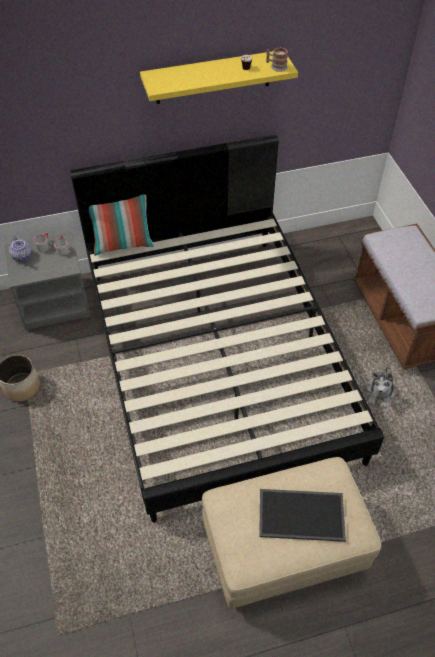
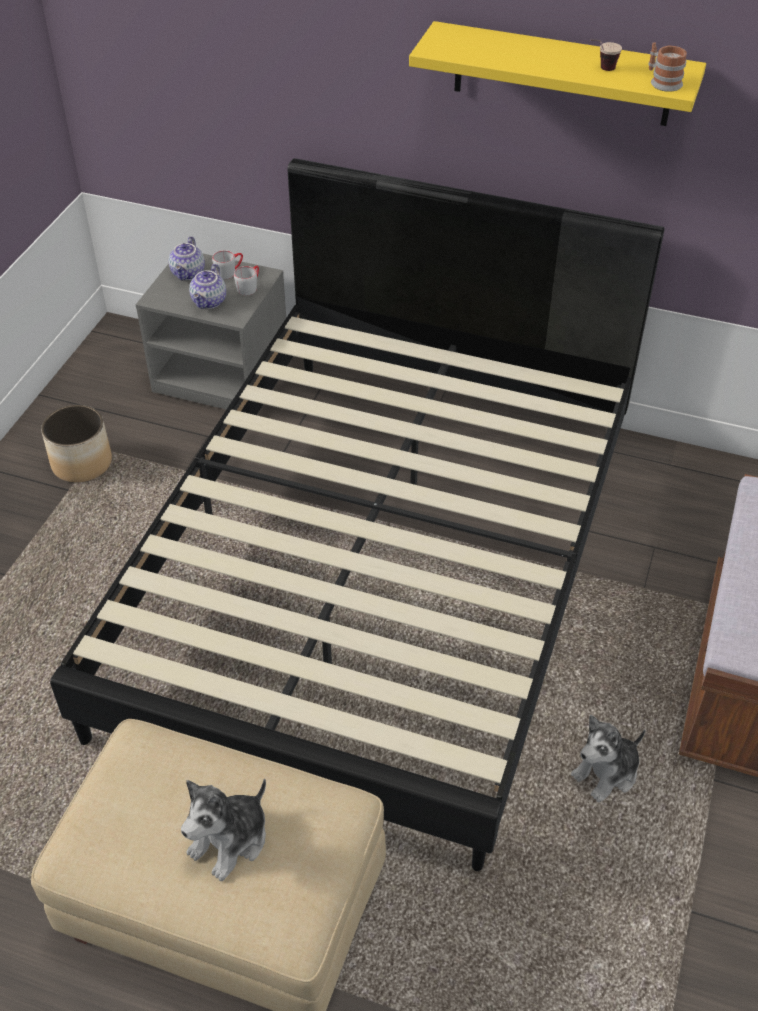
camera: 35 degrees right, 5 degrees down
pillow [89,194,154,256] -> none
tray [259,489,346,542] -> plush toy [181,779,266,881]
none -> teapot [189,264,226,309]

